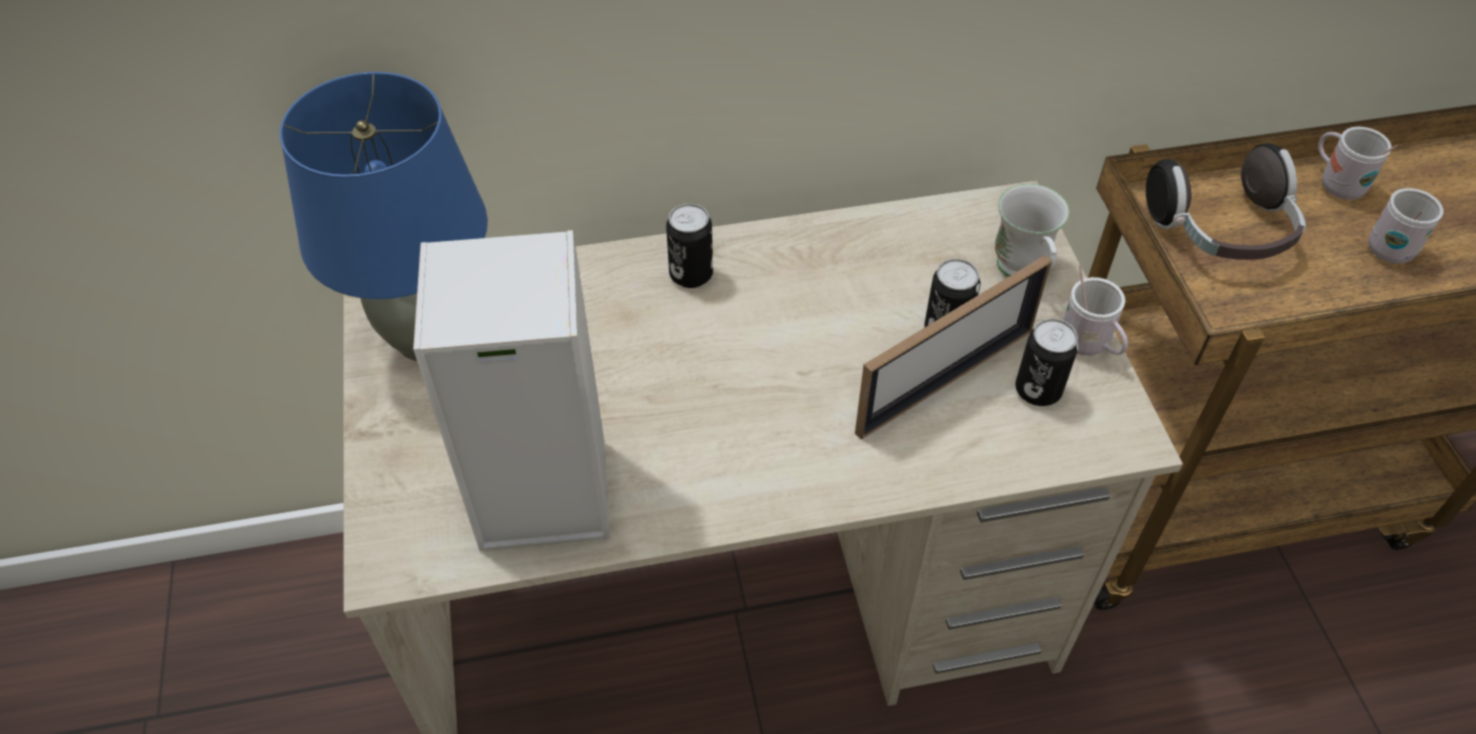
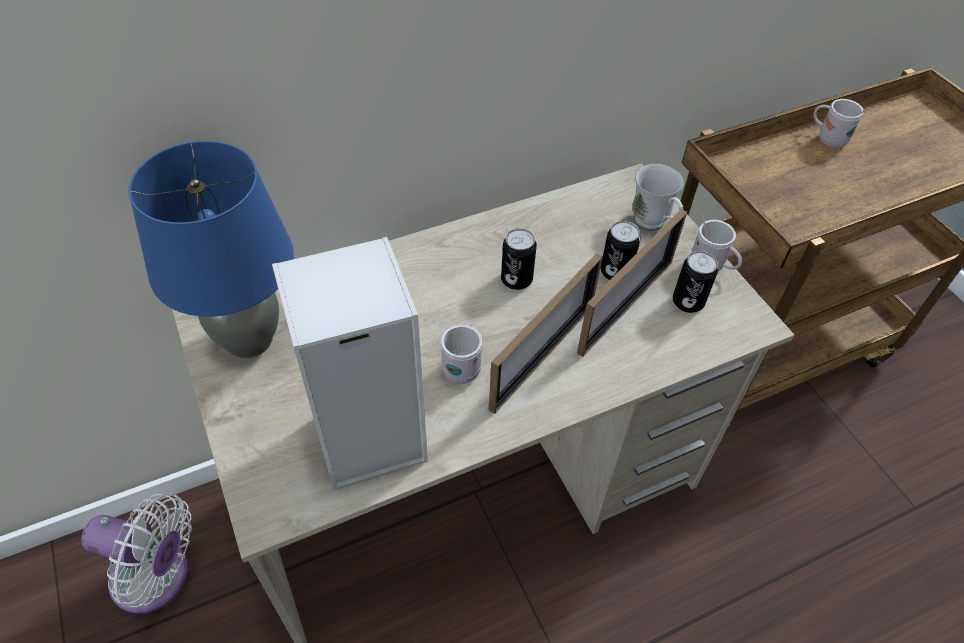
camera: 15 degrees left, 0 degrees up
can [666,203,713,288] -> can moved to [501,228,537,290]
headphones [1146,143,1306,260] -> none
white mug [1369,188,1444,264] -> white mug moved to [441,323,482,384]
none -> white fan [81,493,192,614]
none -> picture frame [489,253,603,414]

